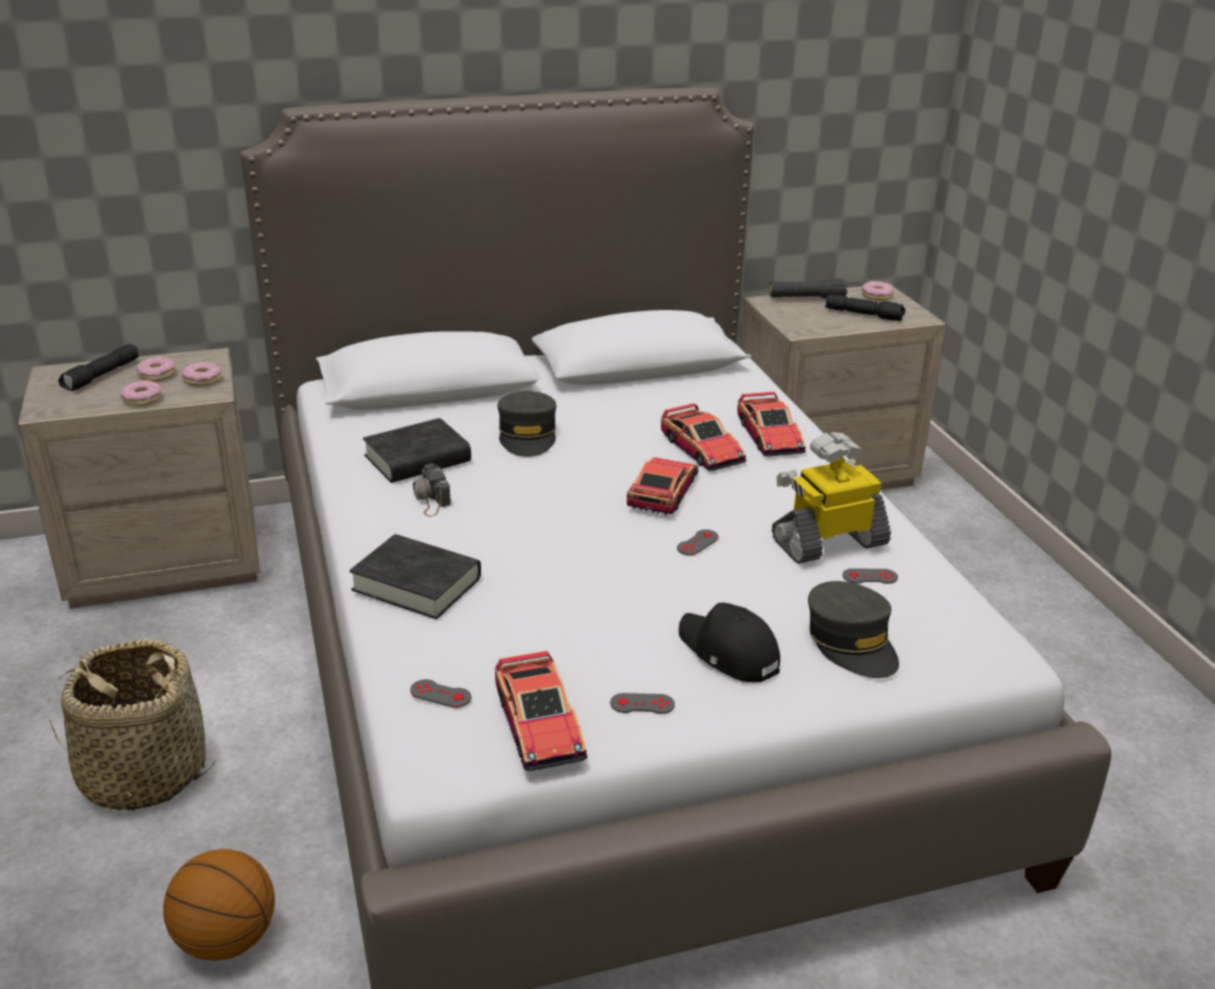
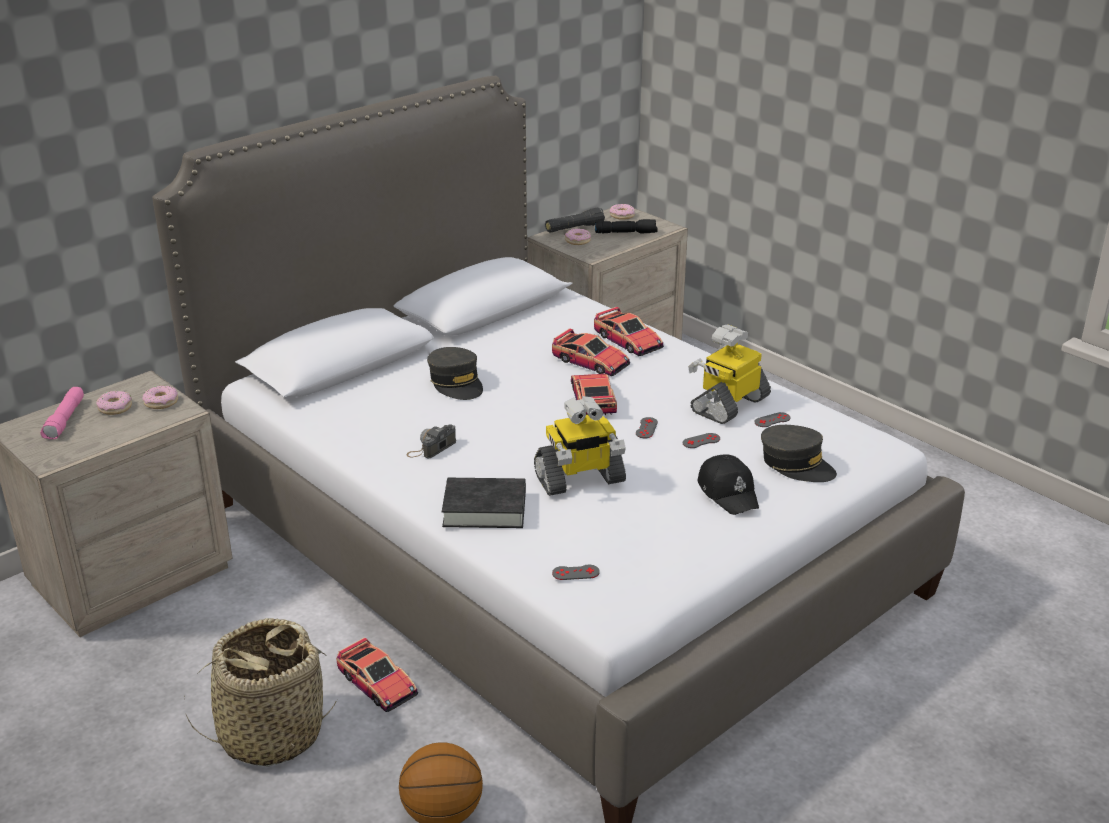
camera: 25 degrees left, 0 degrees up
black flashlight [58,344,139,391] -> pink flashlight [40,387,84,439]
donut [121,380,162,406] -> donut moved to [565,228,591,245]
black book [363,418,471,483] -> none
camera [413,464,451,516] -> camera turned 90 degrees clockwise [406,424,456,458]
toy car [495,650,588,771] -> toy car moved to [336,637,418,712]
grey game controller [610,693,675,714] -> grey game controller moved to [683,433,720,448]
black cap [679,602,780,682] -> black cap turned 135 degrees counterclockwise [698,455,759,515]
none -> toy robot [534,396,626,496]

